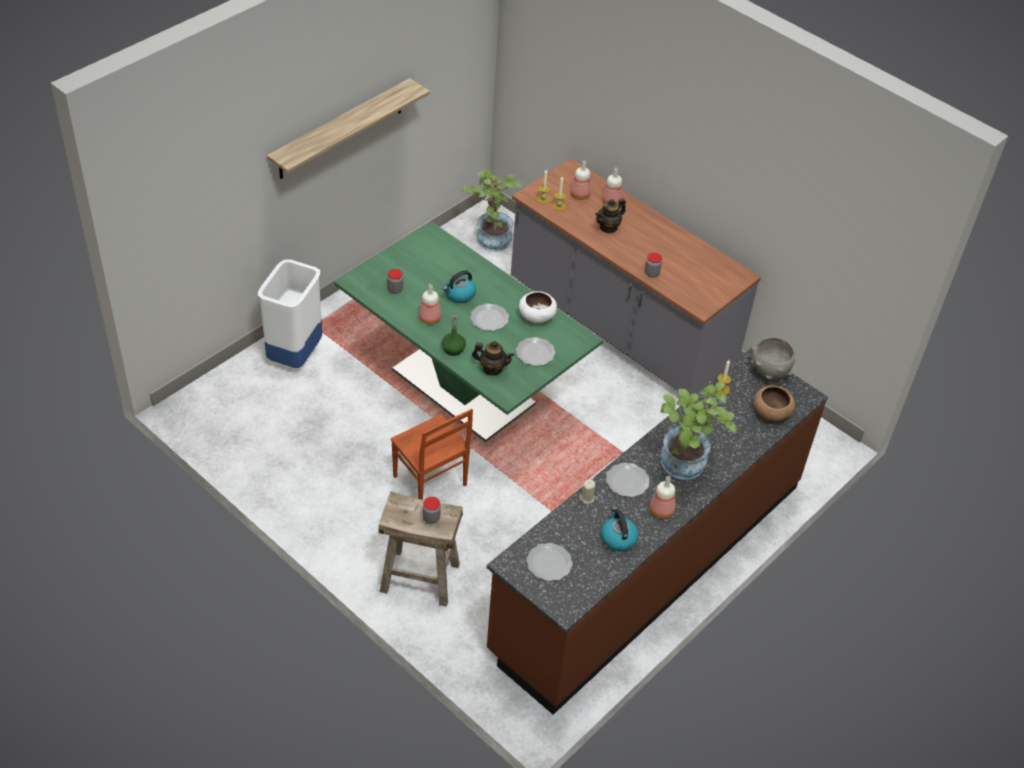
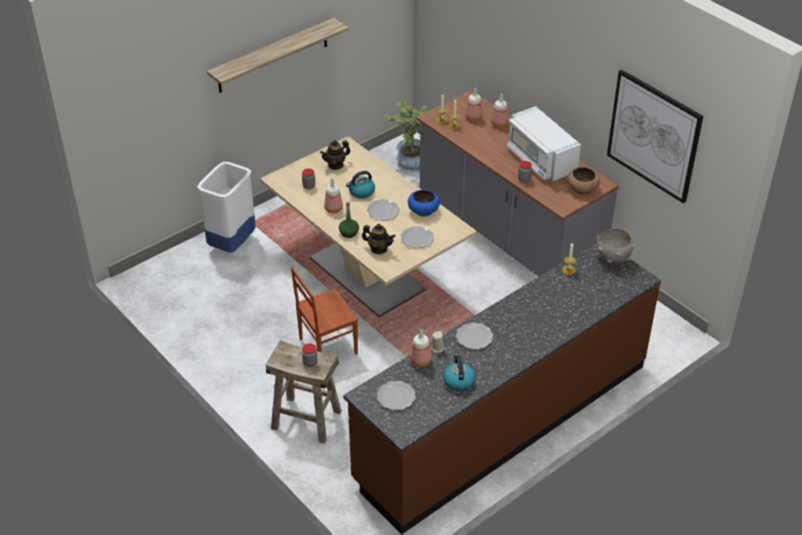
camera: 10 degrees right, 5 degrees down
green dining table [334,221,603,442] -> beige dining table [260,136,477,317]
brown chair [391,409,473,500] -> brown chair turned 90 degrees clockwise [291,267,358,355]
white bowl [519,291,557,324] -> blue bowl [408,189,440,216]
teapot [595,198,626,234] -> teapot moved to [320,140,350,170]
bottle [650,476,675,519] -> bottle moved to [410,328,432,367]
potted plant [660,381,737,480] -> none
brown bowl [753,385,795,421] -> brown bowl moved to [567,167,600,194]
none -> white microwave [507,106,581,182]
none -> picture [607,69,703,204]

